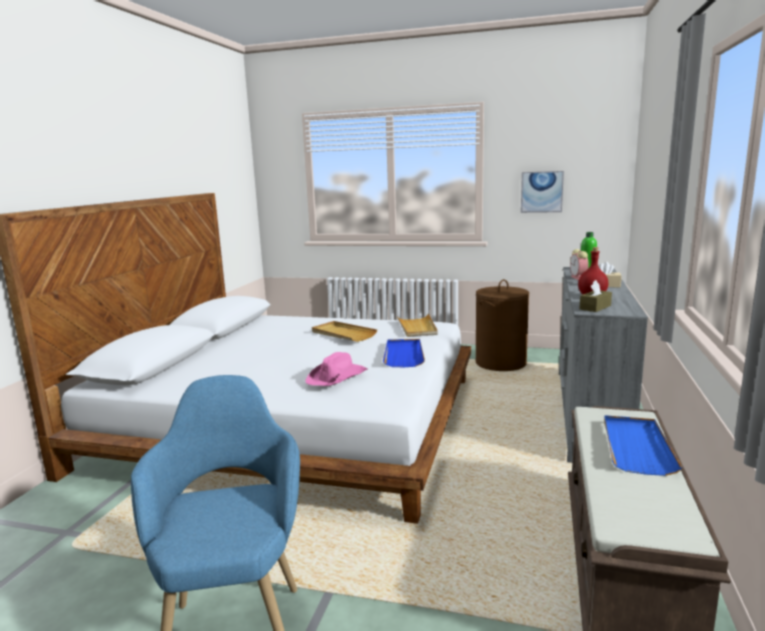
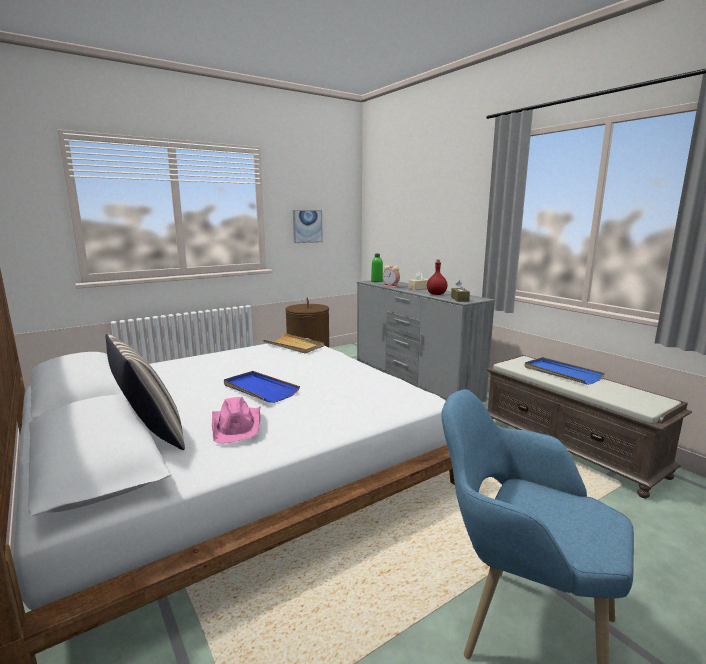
camera: 50 degrees left, 0 degrees up
pink hat [305,352,368,386] -> pink hat moved to [212,397,261,444]
beige tray [312,321,377,342] -> none
blue tray [383,339,425,367] -> blue tray moved to [224,371,300,403]
none -> pillow [106,334,185,450]

